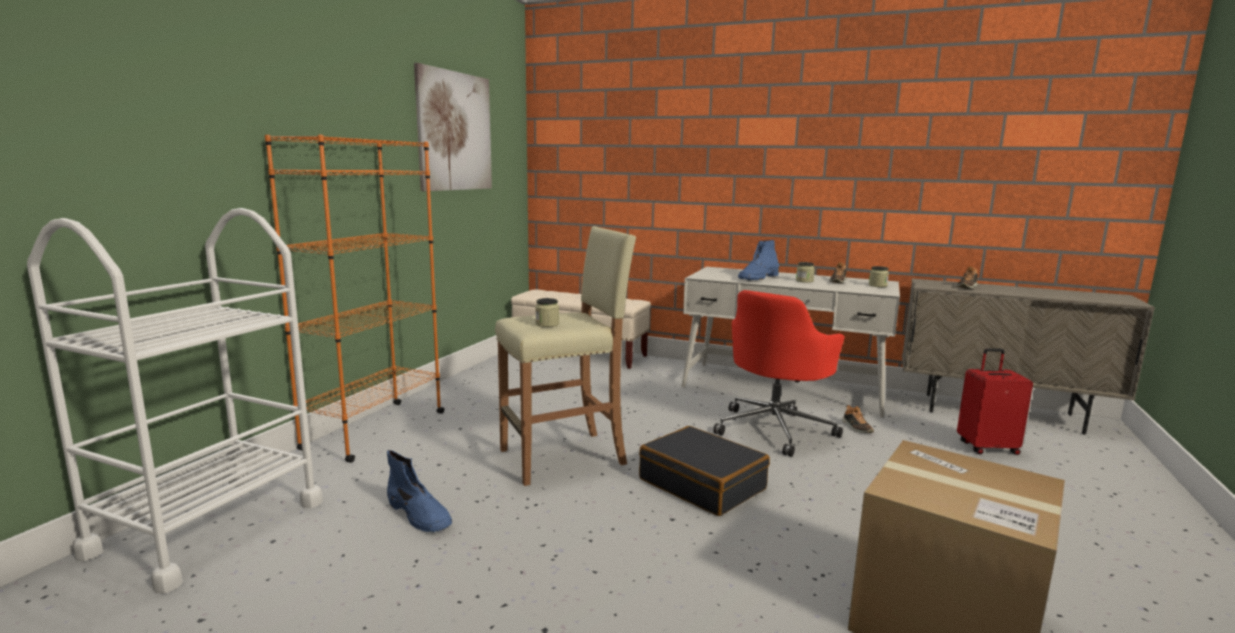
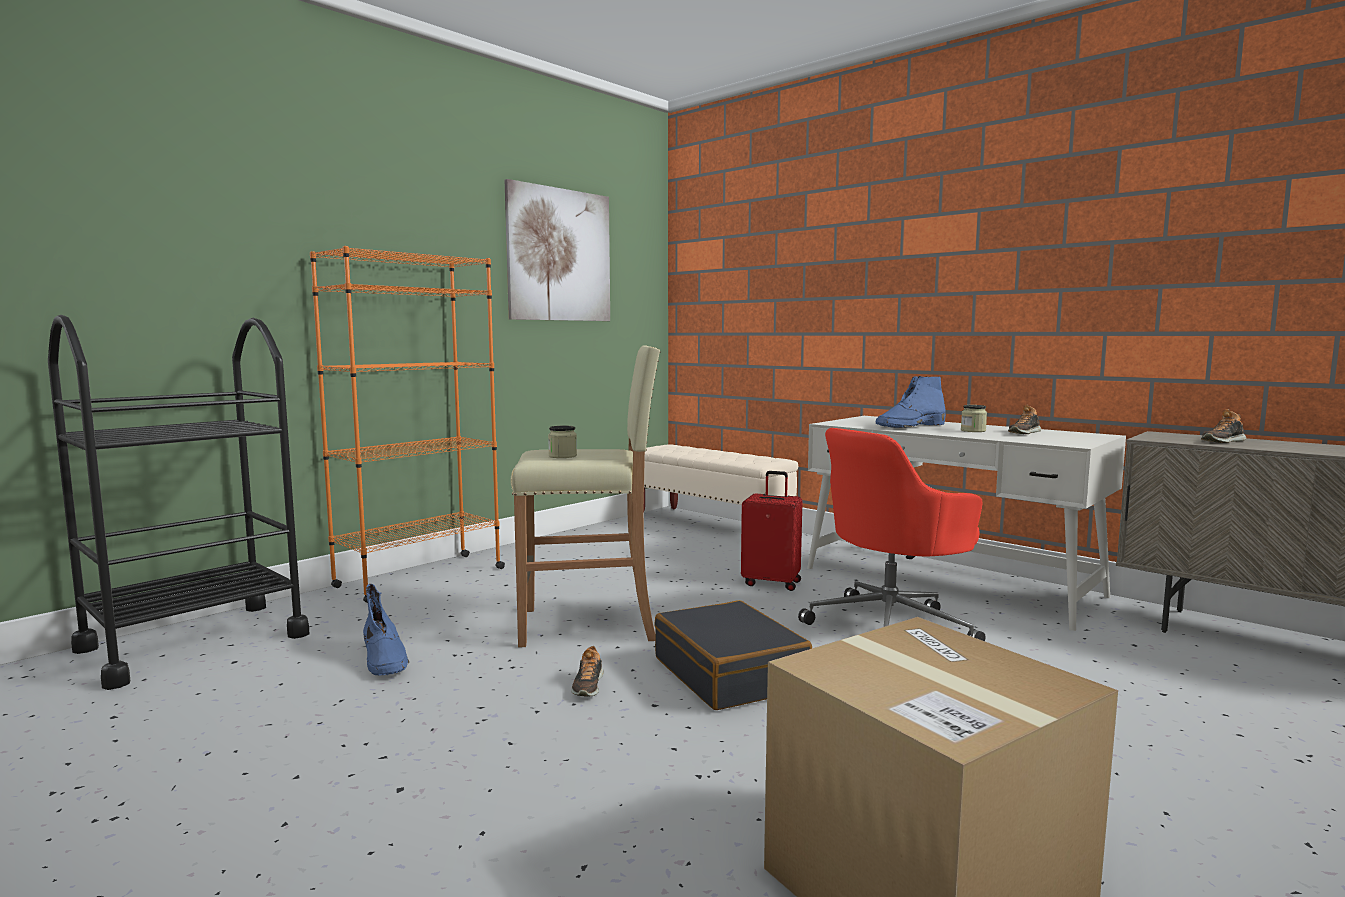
camera: 20 degrees right, 5 degrees down
white cart [27,208,323,594] -> black cart [48,315,310,690]
shoe [842,405,874,433] -> shoe moved to [571,646,604,697]
jar [869,266,889,287] -> none
red suitcase [957,348,1033,455] -> red suitcase moved to [741,471,802,591]

